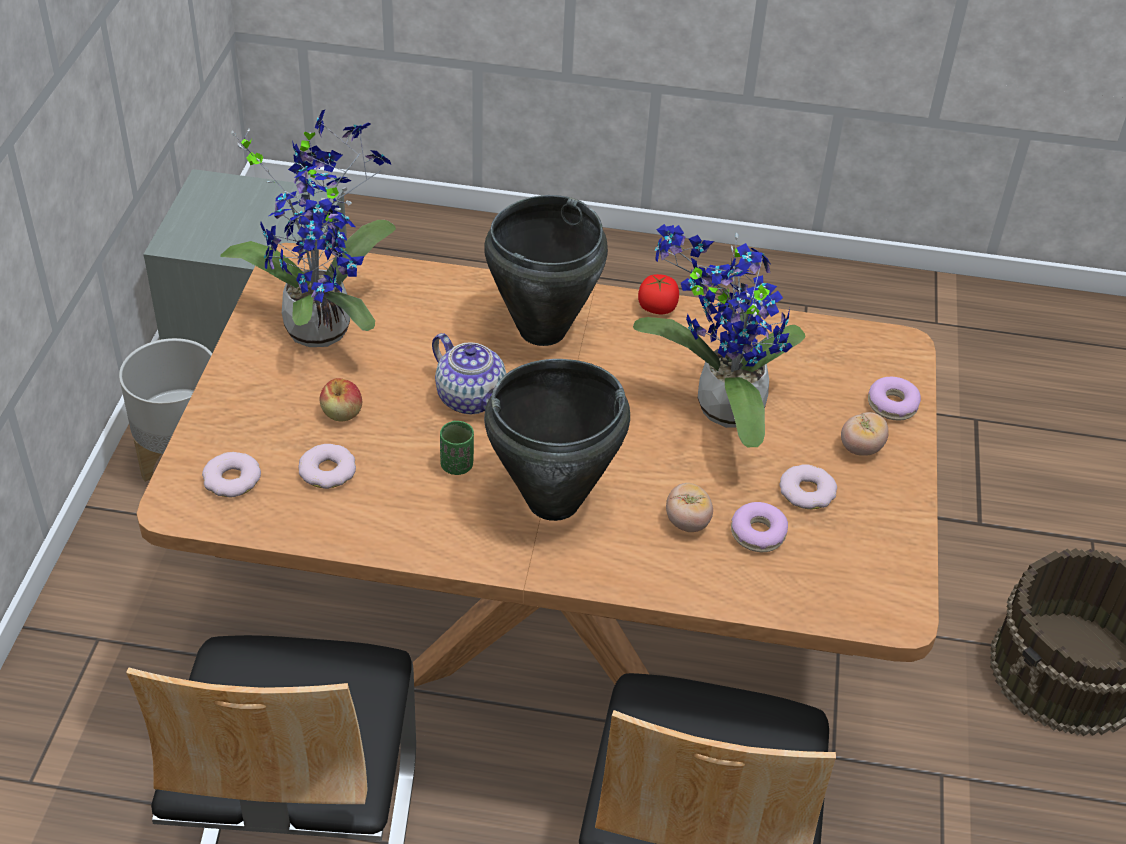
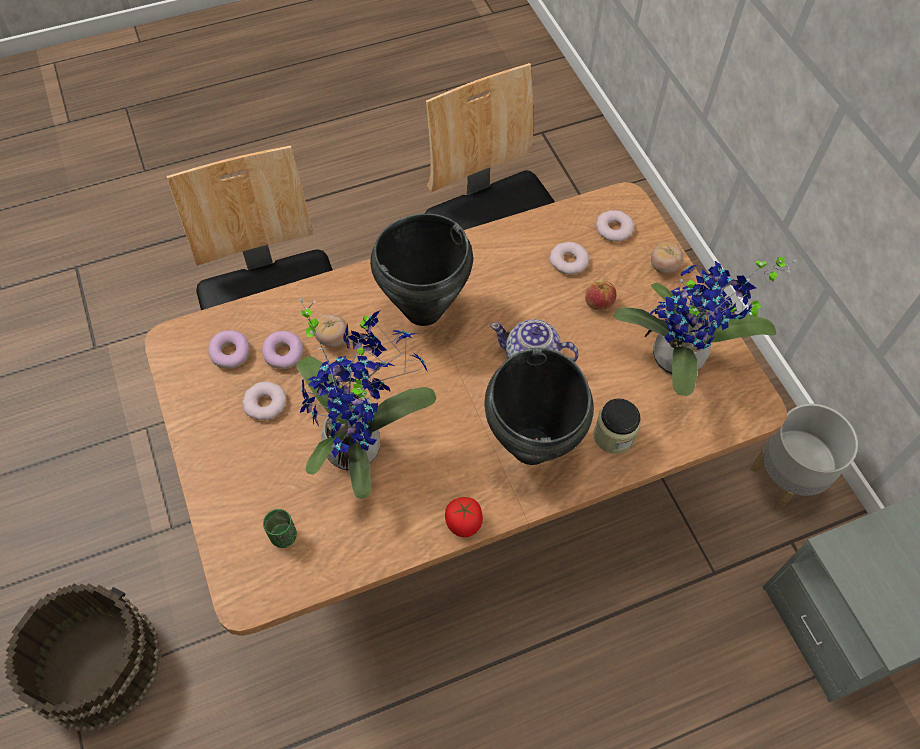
camera: 150 degrees right, 15 degrees up
green cup [440,420,474,475] -> green cup moved to [263,509,297,548]
tomato [841,412,889,456] -> tomato moved to [651,242,683,274]
donut [868,377,921,421] -> donut moved to [208,330,250,369]
none -> jar [593,399,641,454]

